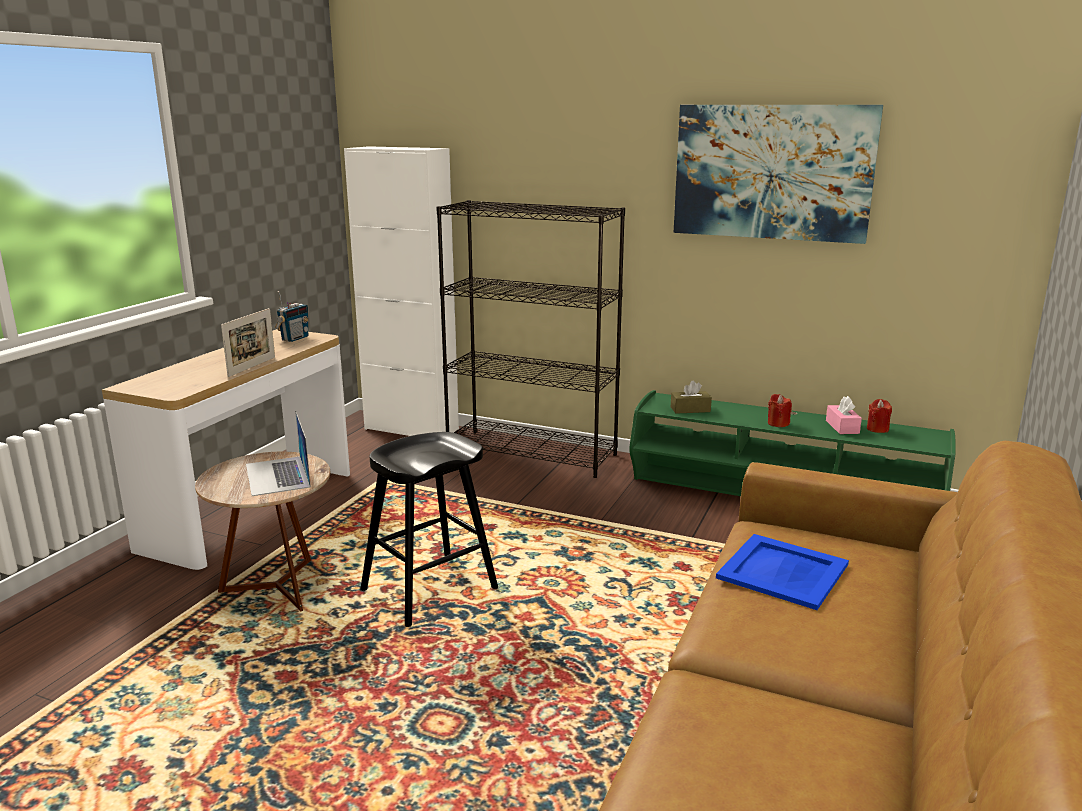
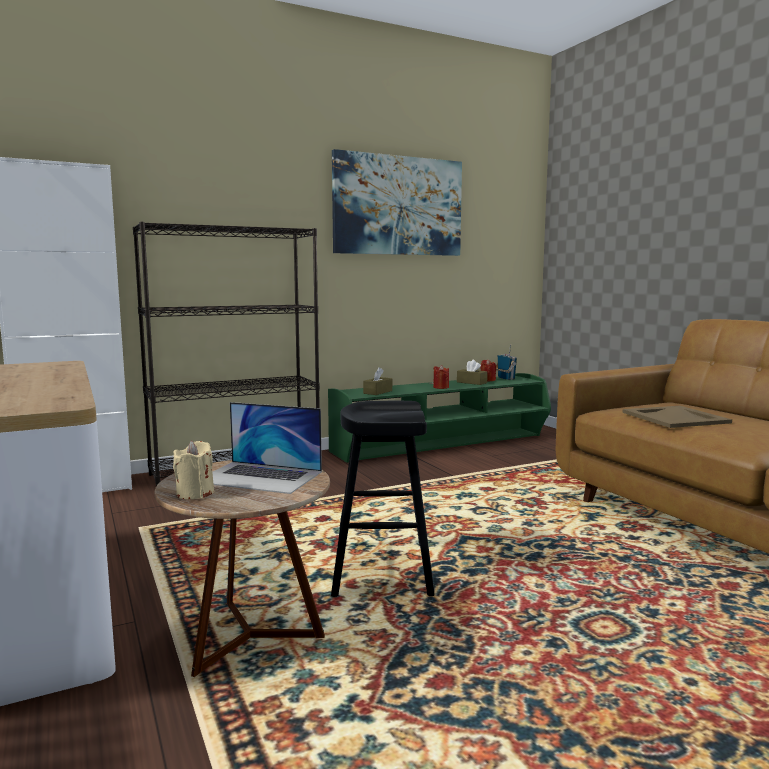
camera: 50 degrees left, 10 degrees down
picture frame [221,308,275,377] -> none
radio [275,291,308,342] -> radio moved to [496,344,517,380]
blue tray [716,534,849,610] -> beige tray [622,406,732,428]
pink tissue box [826,396,862,434] -> brown tissue box [457,360,488,385]
none -> beige candle [173,441,214,499]

